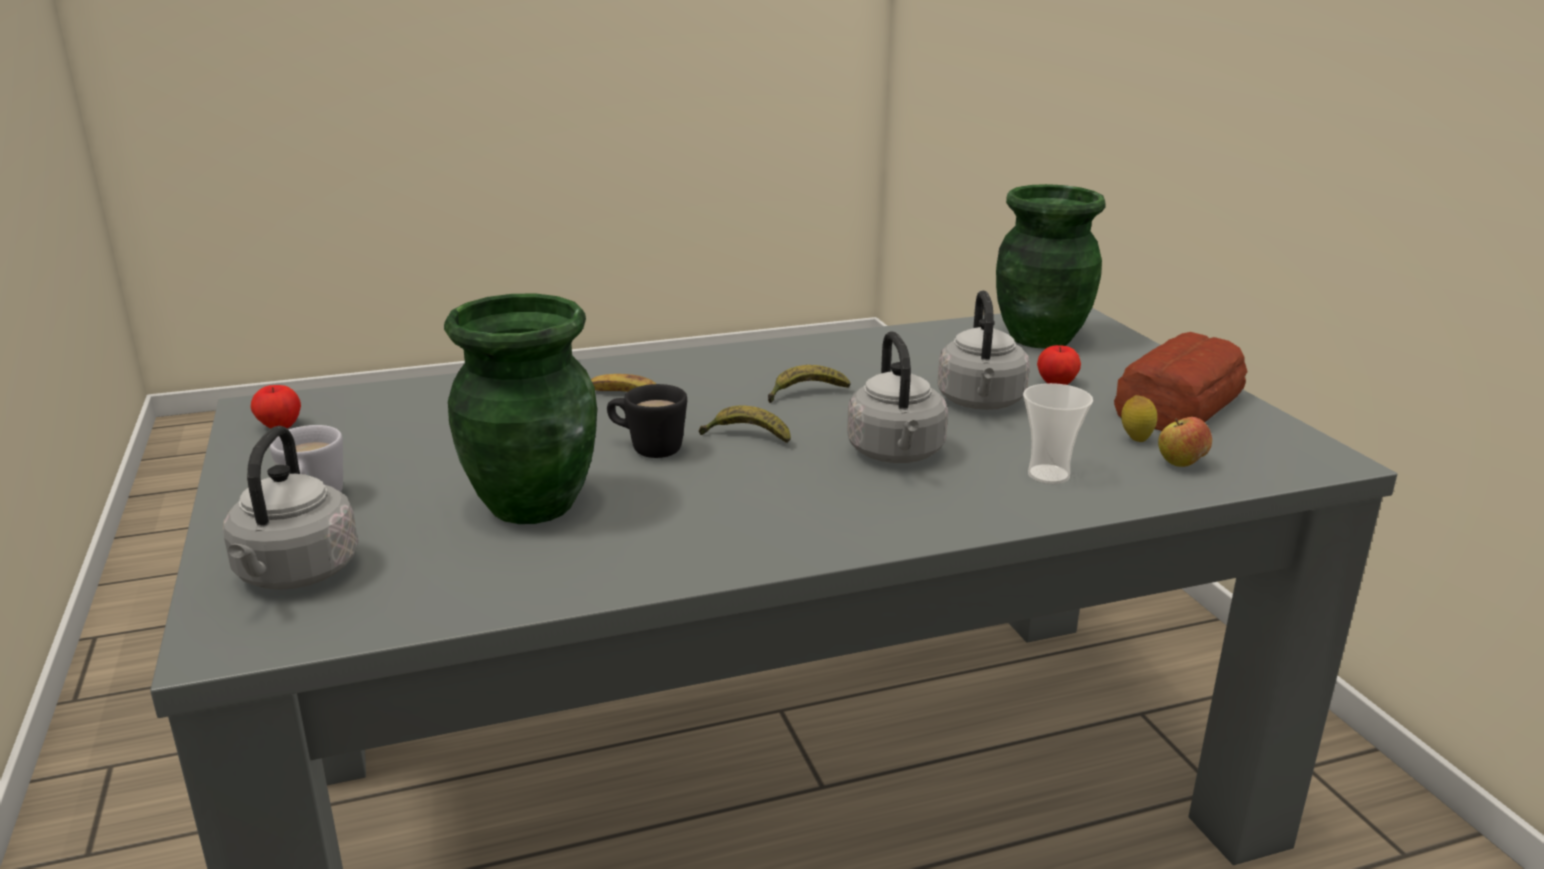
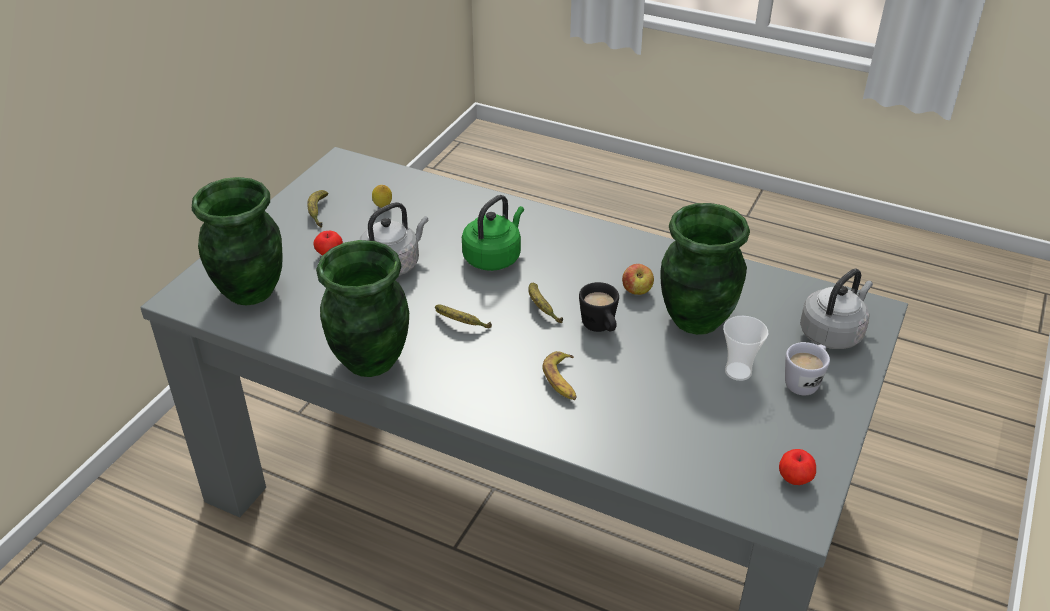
camera: 135 degrees left, 15 degrees up
grey kettle [847,331,948,463] -> green kettle [462,195,524,271]
cup [1023,383,1093,484] -> cup moved to [723,316,768,381]
bread [1114,332,1248,431] -> banana [307,190,329,228]
apple [1158,417,1212,467] -> apple moved to [622,264,654,295]
none -> green vase [316,240,409,377]

